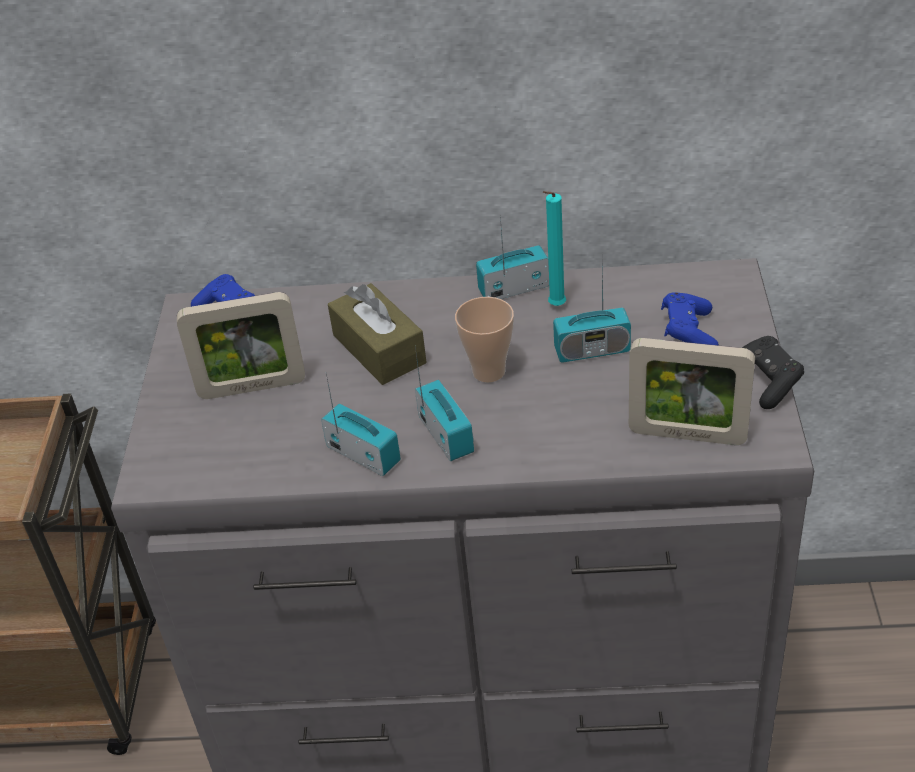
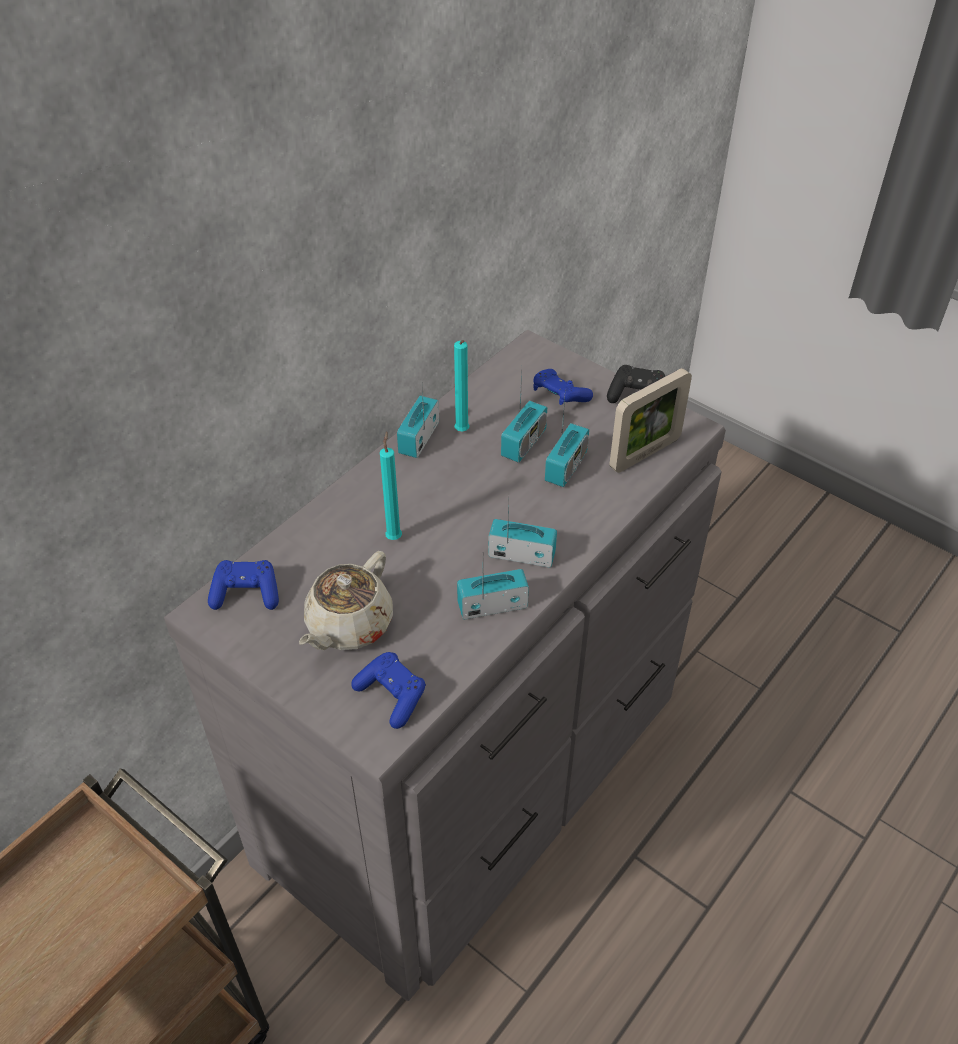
camera: 55 degrees left, 5 degrees up
picture frame [177,292,305,399] -> beige teapot [299,551,393,650]
brown tissue box [328,283,426,385] -> turquoise candle [380,431,402,540]
cup [455,297,514,383] -> none
none -> blue game controller [351,652,426,729]
none -> radio [545,388,589,487]

